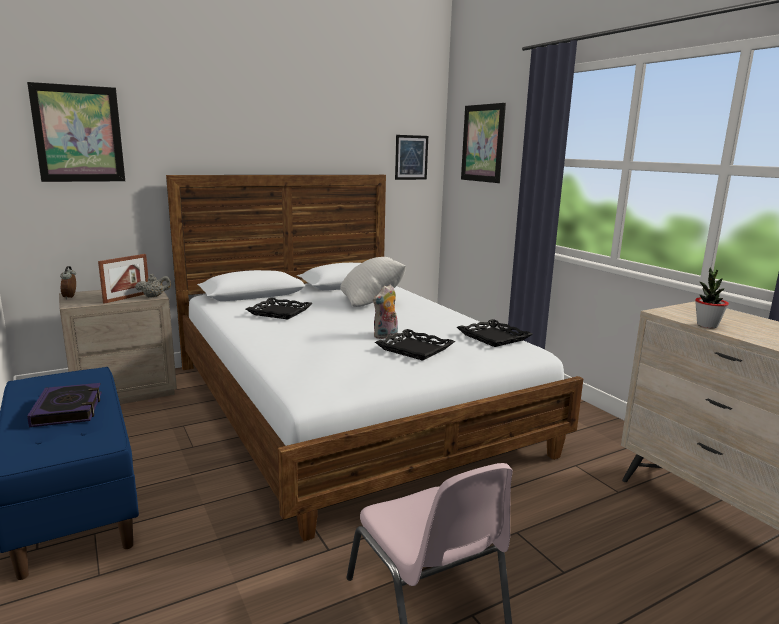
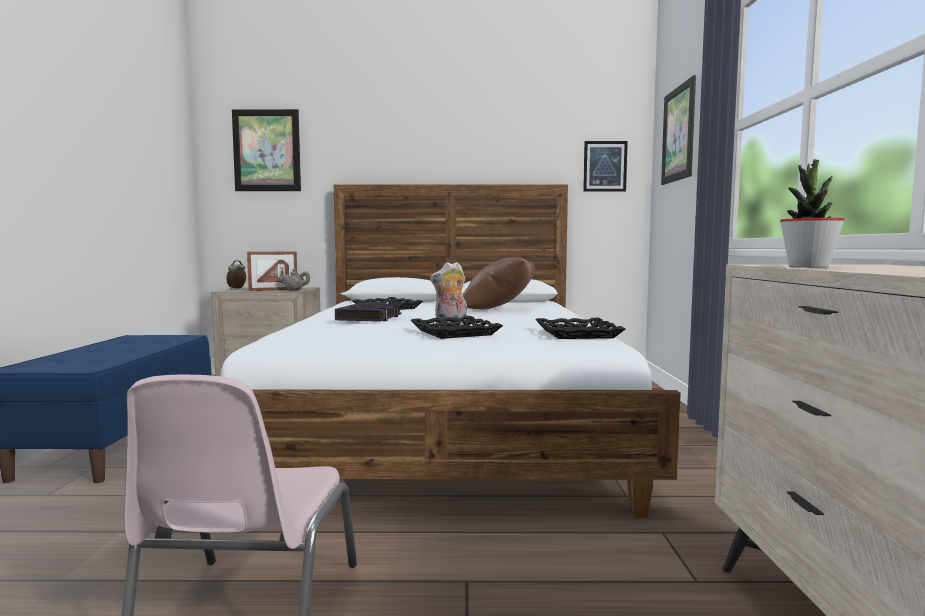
camera: 30 degrees right, 10 degrees down
book [27,383,102,427] -> book moved to [335,303,402,322]
white pillow [340,257,406,307] -> brown pillow [462,257,535,310]

